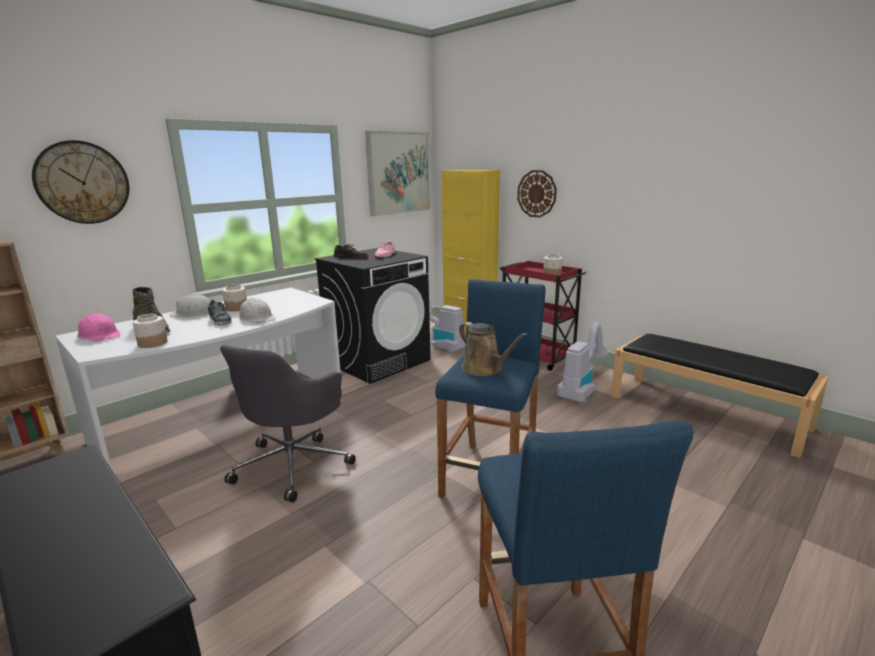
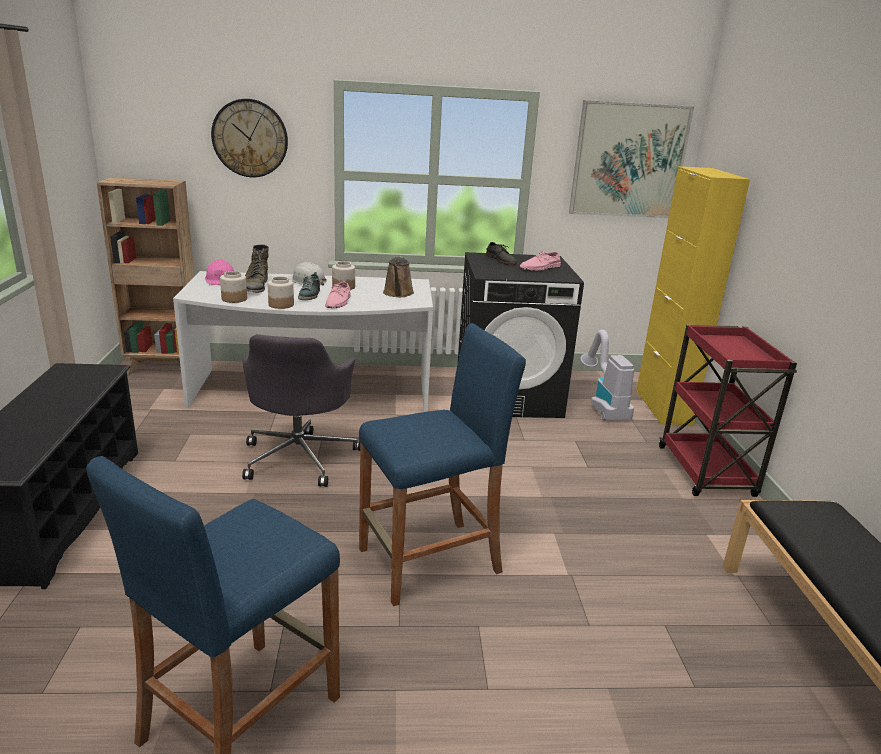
camera: 40 degrees right, 5 degrees up
grey office chair [220,345,356,502] -> grey office chair turned 60 degrees counterclockwise [242,334,360,487]
white hard hat [238,298,276,323] -> pink shoe [325,282,351,308]
brown watering can [459,322,528,376] -> brown watering can moved to [383,256,414,297]
wall clock [517,170,557,218] -> none
jar [543,254,563,275] -> jar moved to [267,276,294,309]
vacuum cleaner [557,322,609,403] -> none

